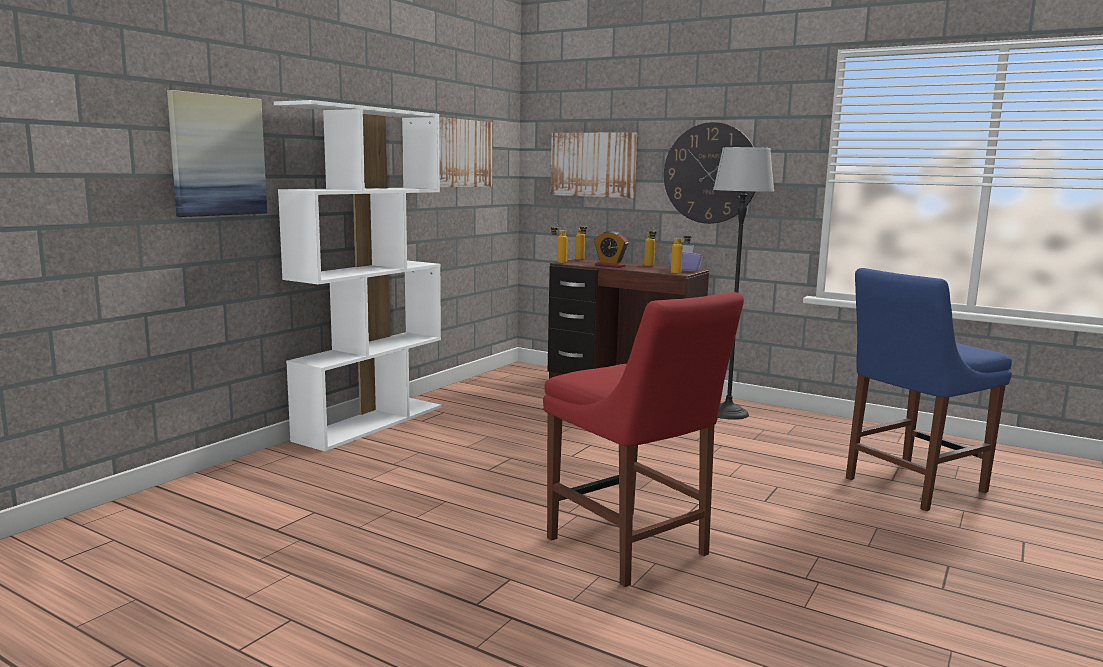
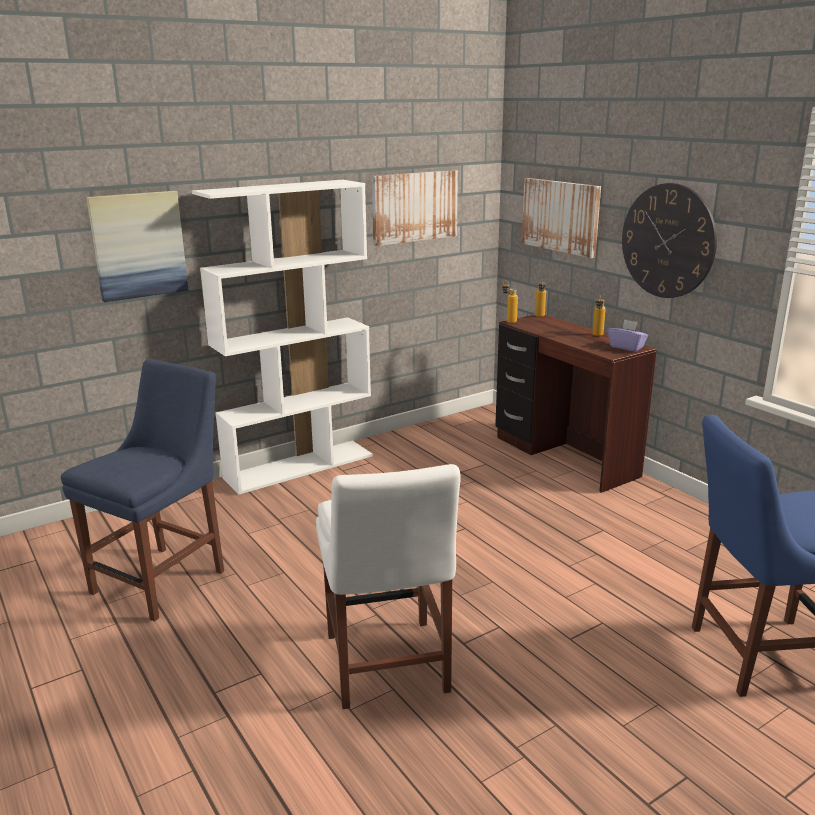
camera: 25 degrees right, 10 degrees up
red chair [543,292,744,587] -> white chair [316,464,461,709]
alarm clock [594,231,628,268] -> none
bottle [671,230,692,274] -> none
floor lamp [713,147,774,420] -> none
none -> blue chair [61,359,224,622]

